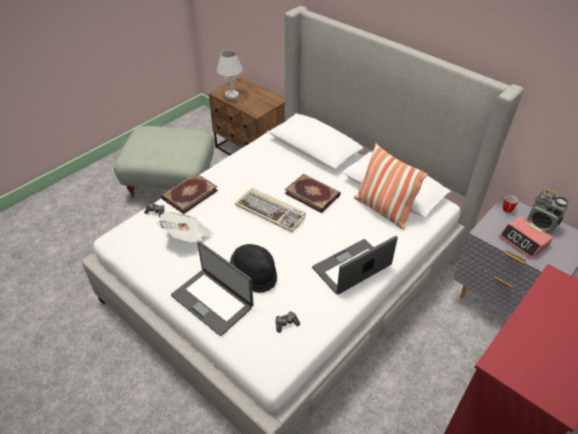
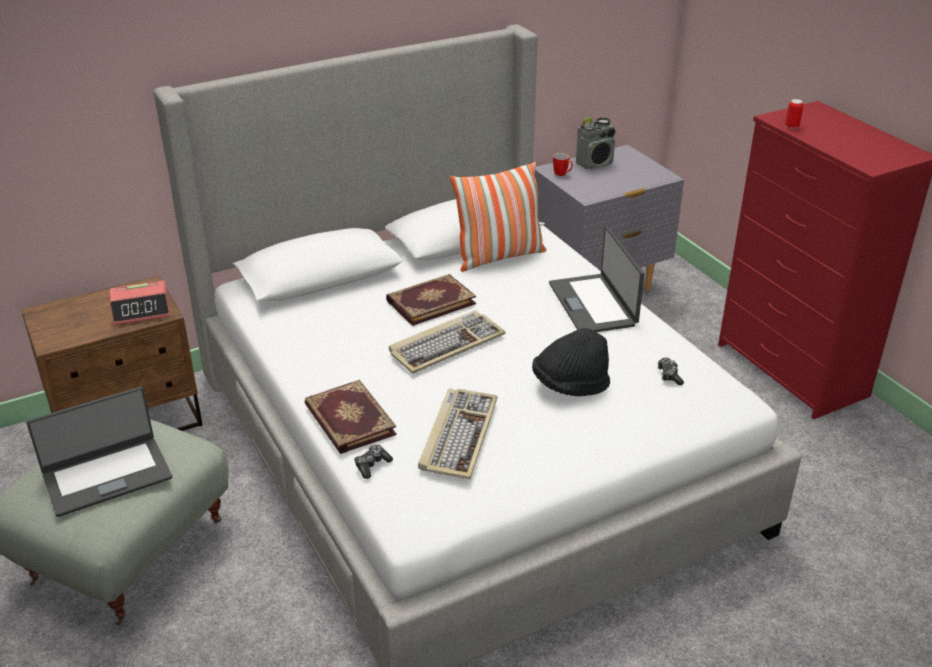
camera: 70 degrees left, 10 degrees down
newspaper [157,211,213,243] -> keyboard [418,388,497,479]
laptop [171,241,253,336] -> laptop moved to [26,387,172,517]
white table lamp [217,50,243,99] -> none
alarm clock [499,217,553,259] -> alarm clock moved to [109,280,170,326]
none -> can [785,99,804,129]

